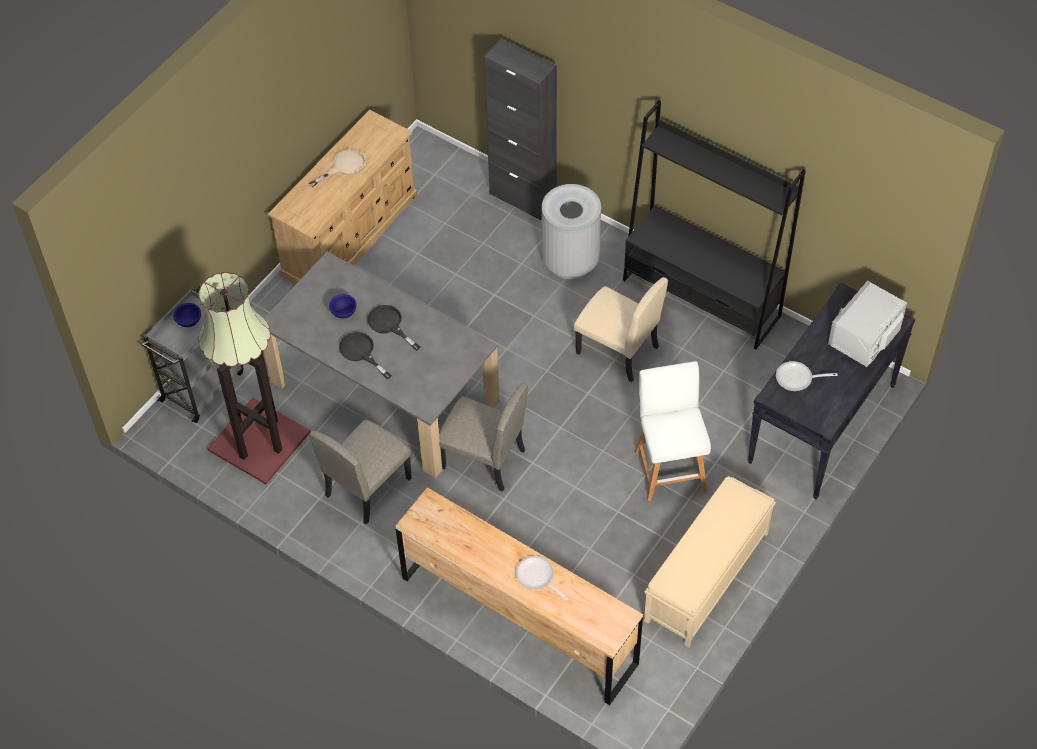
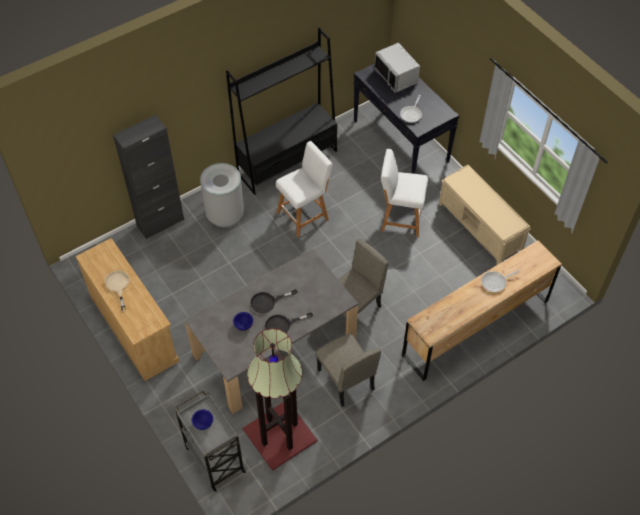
camera: 70 degrees left, 0 degrees up
beige chair [574,277,668,382] -> white stool [276,141,333,237]

